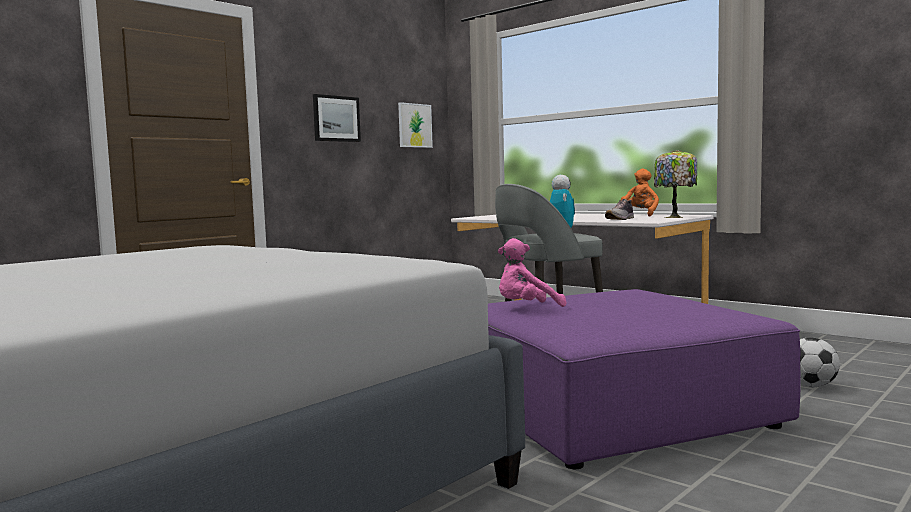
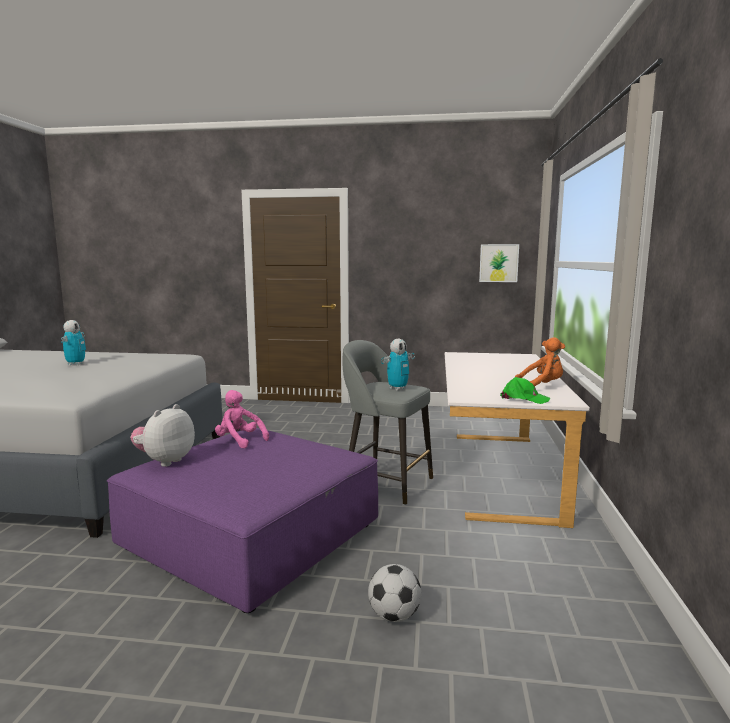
camera: 55 degrees right, 5 degrees up
picture [313,94,361,142] -> none
shoe [605,199,634,220] -> none
table lamp [654,150,697,218] -> green cap [500,377,550,404]
none -> toy robot [61,320,86,365]
none -> plush toy [130,404,195,467]

